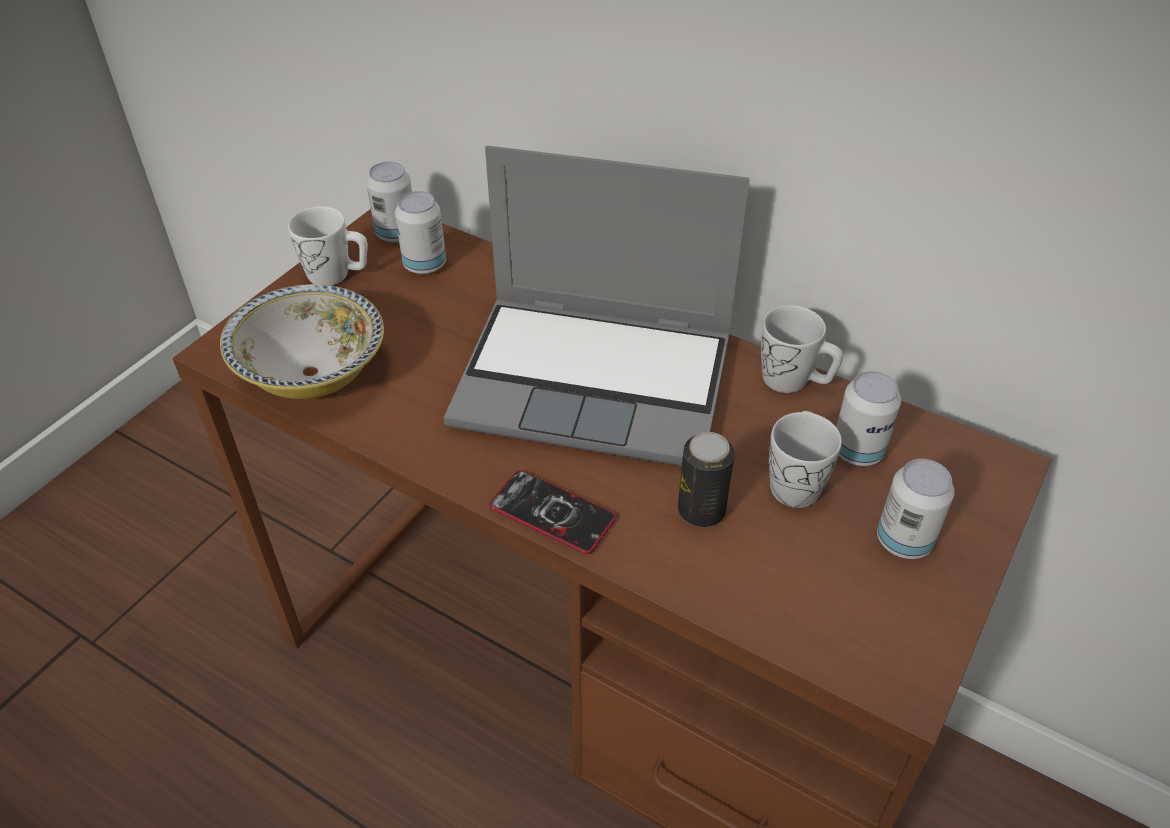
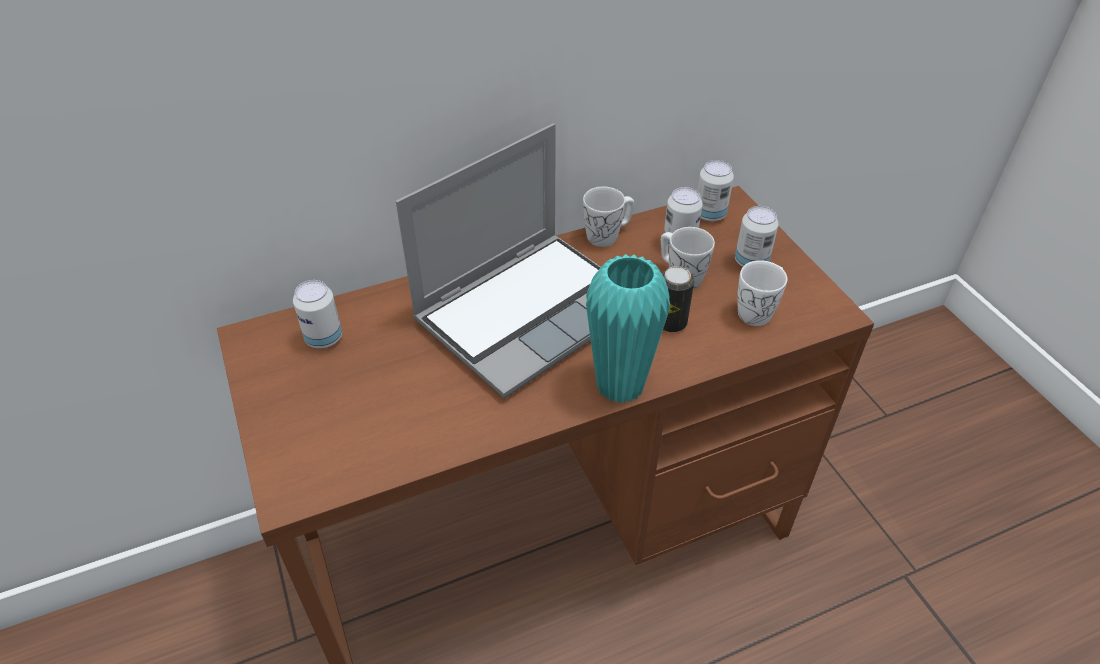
camera: 55 degrees left, 0 degrees up
bowl [220,284,384,399] -> none
white mug [288,206,368,286] -> white mug moved to [737,260,787,326]
can [366,162,412,243] -> can moved to [697,160,734,222]
phone [489,470,616,554] -> turquoise vase [586,254,670,403]

